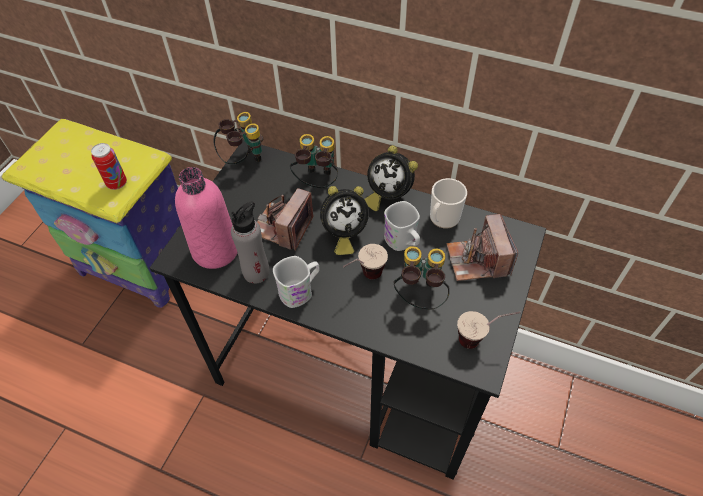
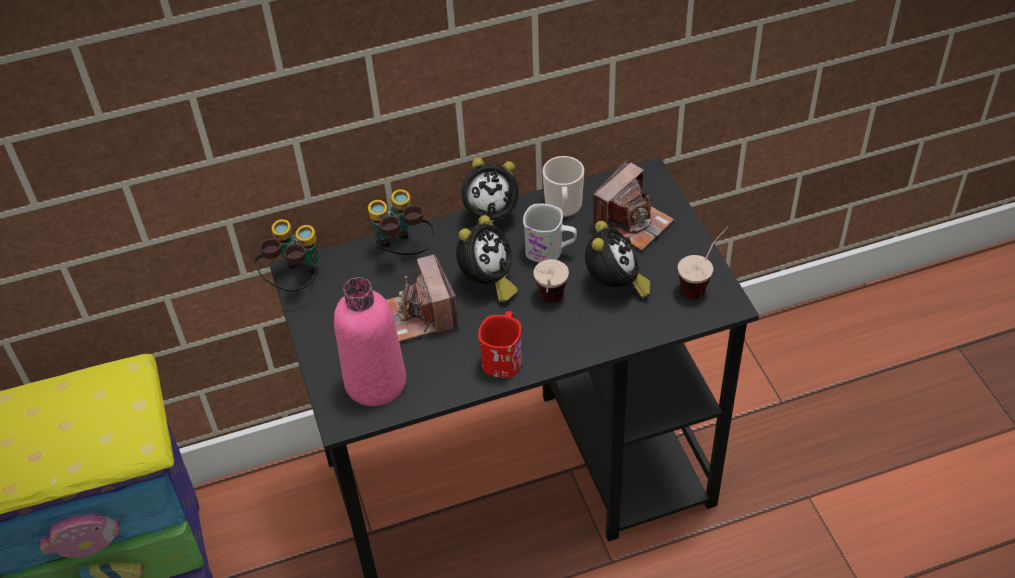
camera: 40 degrees left, 5 degrees down
can [91,143,127,190] -> none
grey bottle [231,201,270,284] -> none
white mug [273,256,320,308] -> red mug [478,311,522,378]
binoculars [394,246,450,310] -> alarm clock [585,221,651,298]
camera [447,214,518,281] -> camera turned 90 degrees counterclockwise [593,161,674,251]

